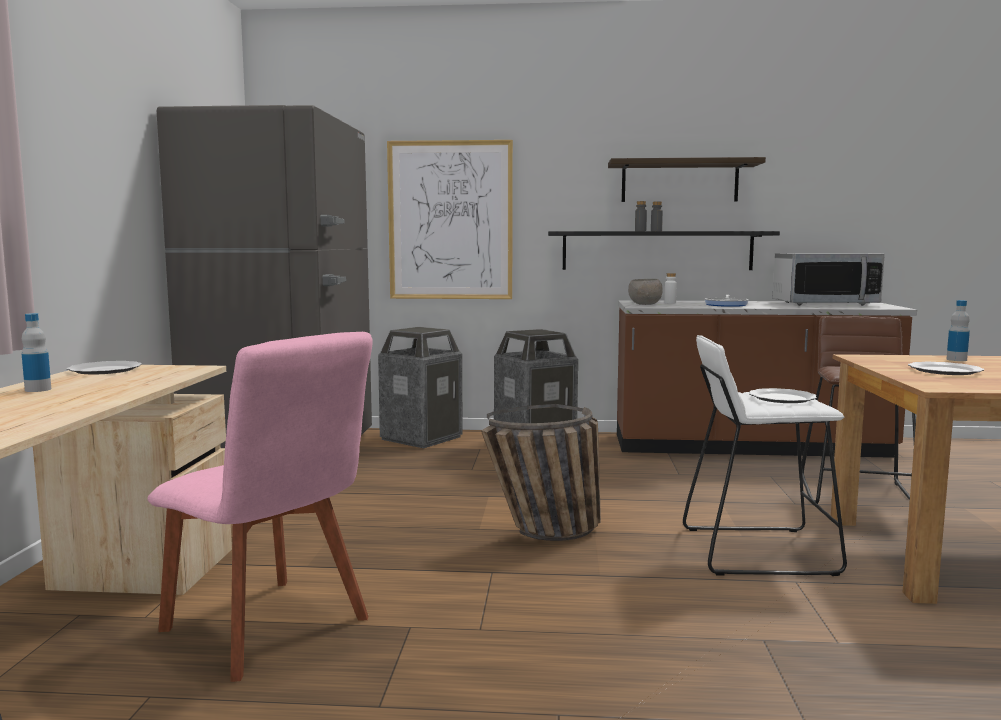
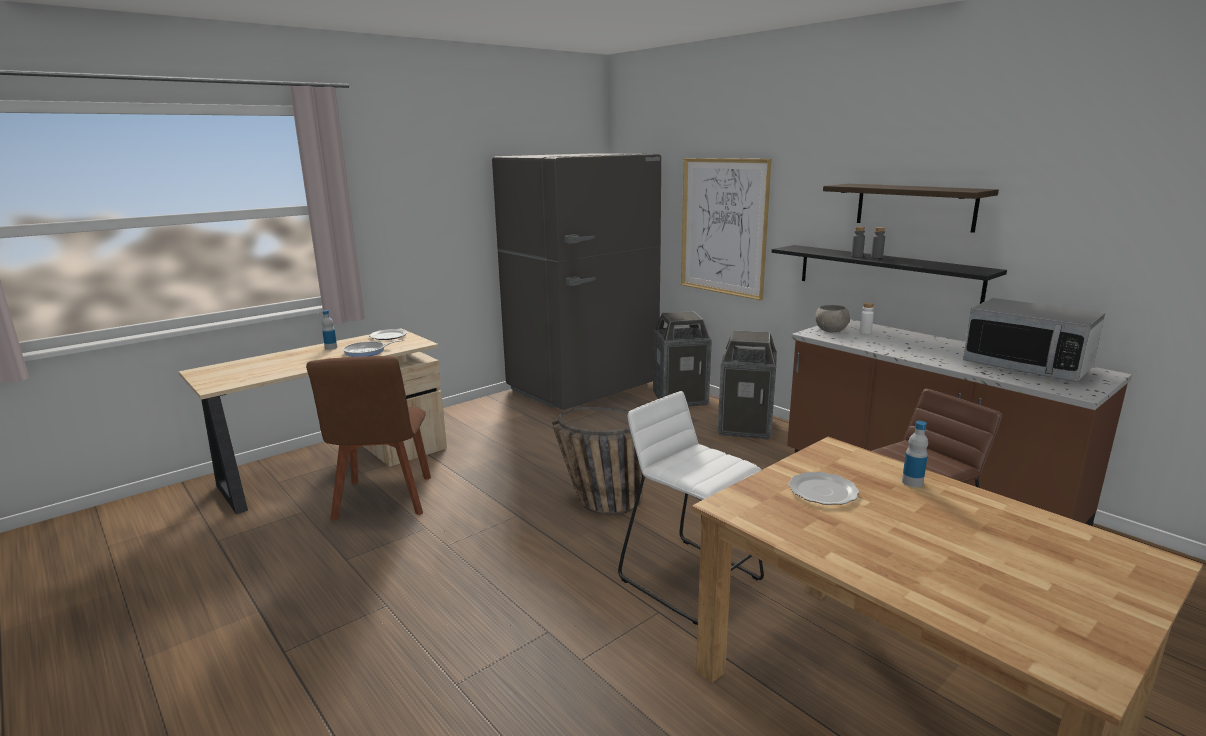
camera: 45 degrees right, 10 degrees up
pink chair [148,332,373,682] -> brown chair [306,356,431,521]
frying pan [705,295,749,307] -> frying pan moved to [343,340,404,357]
plate [749,388,817,403] -> none

